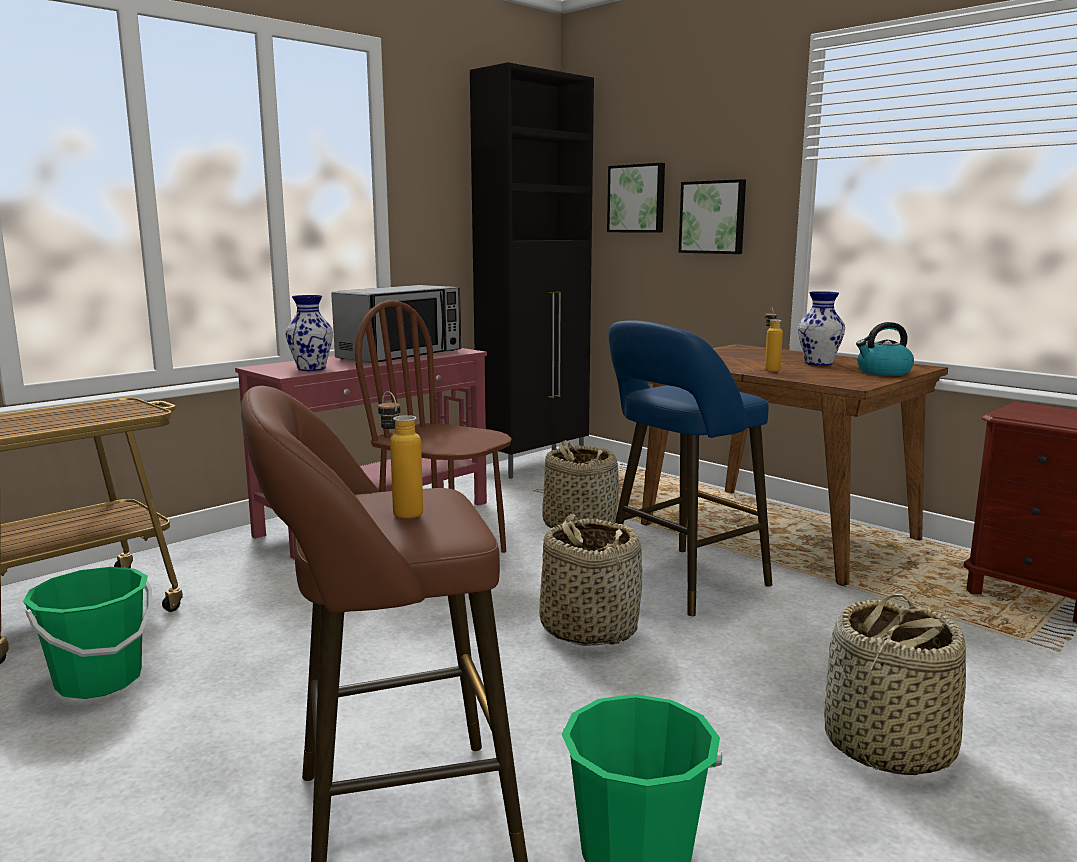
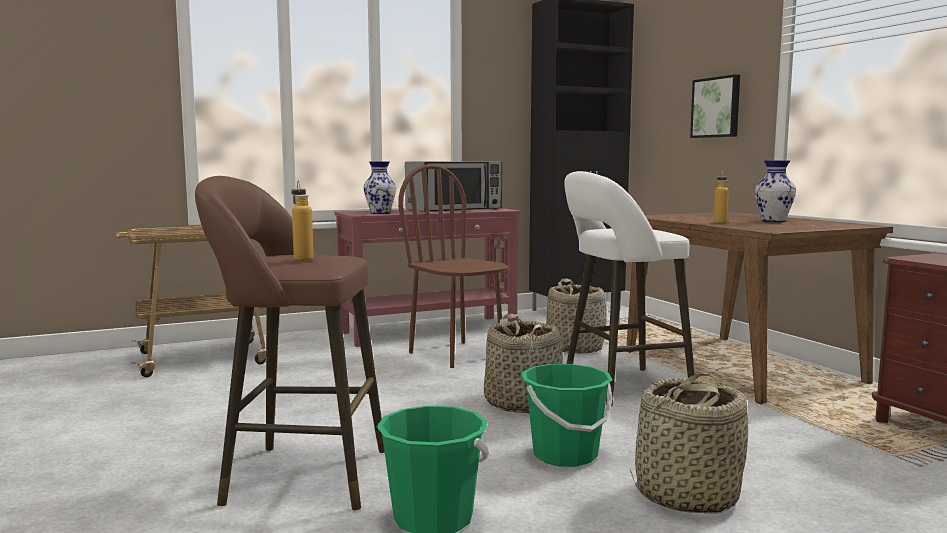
camera: 20 degrees right, 5 degrees down
green bucket [23,567,152,699] -> green bucket moved to [522,364,613,467]
picture [607,163,665,233] -> none
blue stool [608,320,772,616] -> white stool [564,171,694,407]
kettle [856,322,914,376] -> none

